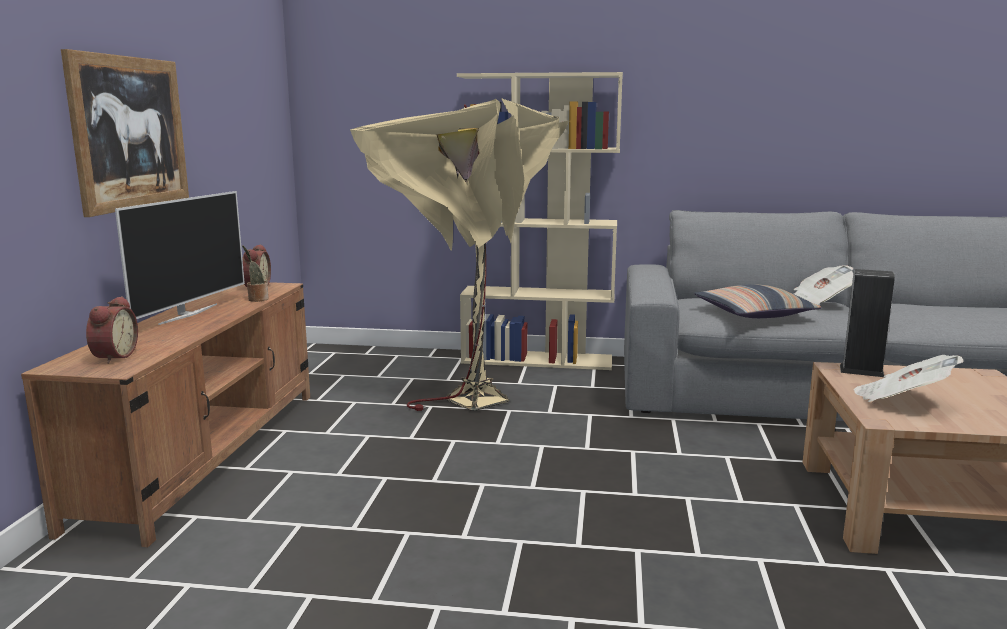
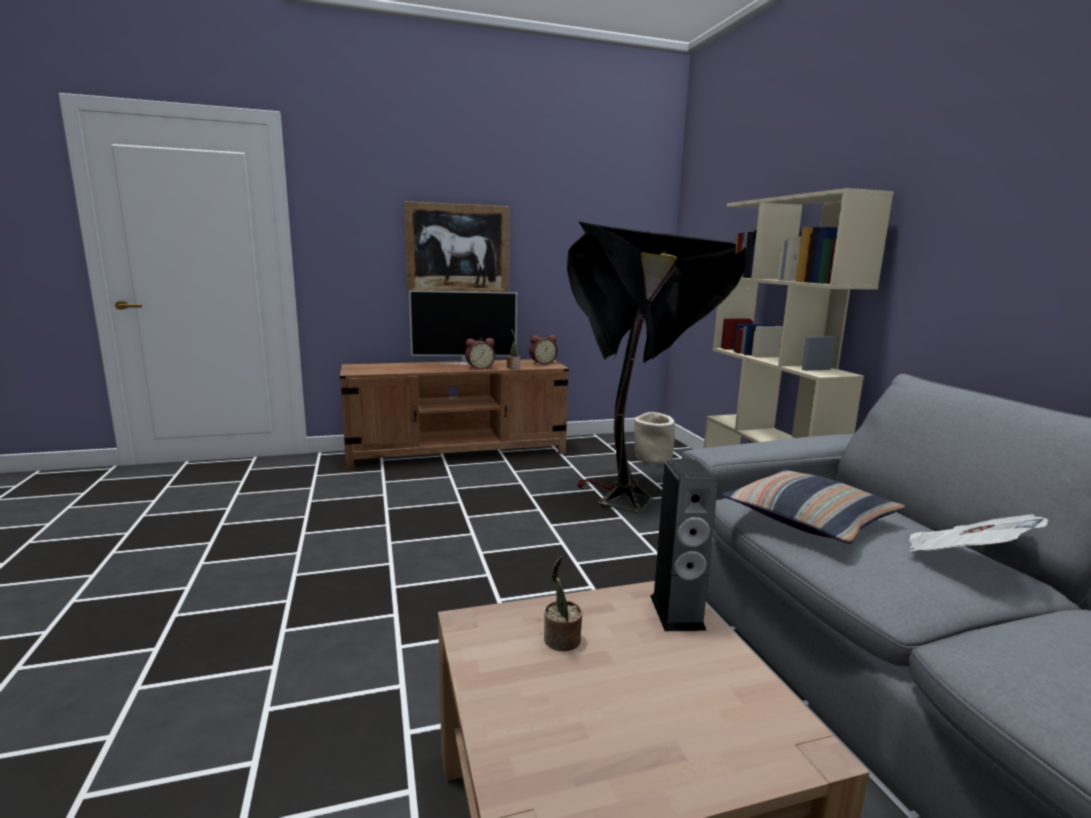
camera: 65 degrees right, 0 degrees up
alarm clock [86,296,138,364] -> alarm clock moved to [465,338,495,370]
beige floor lamp [350,98,570,411] -> black floor lamp [567,221,746,513]
newspaper [854,355,963,402] -> potted plant [544,556,582,651]
none -> beige planter [634,412,675,464]

